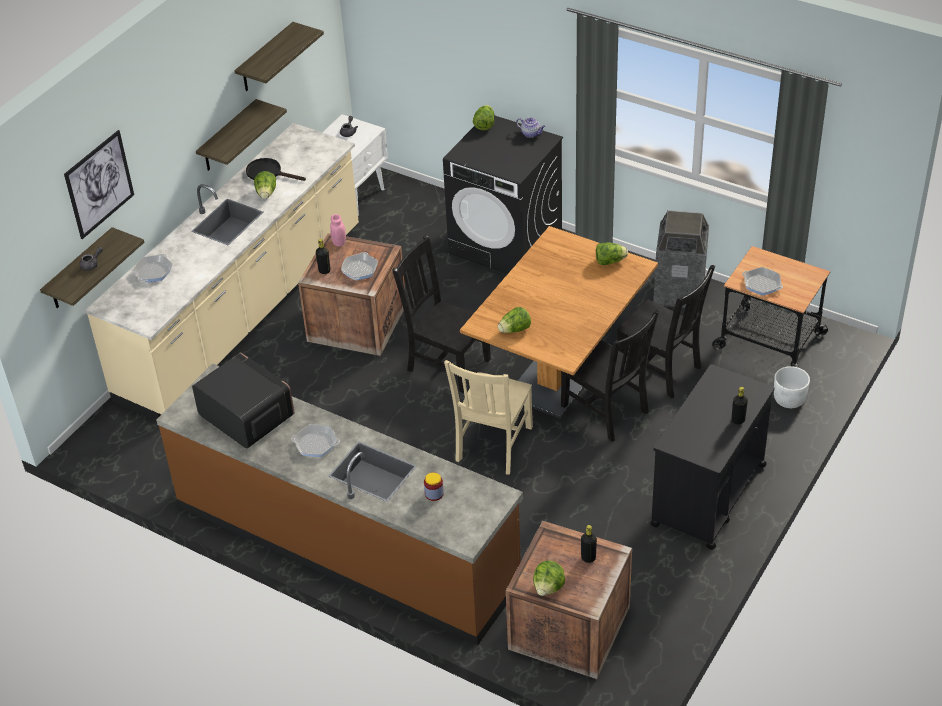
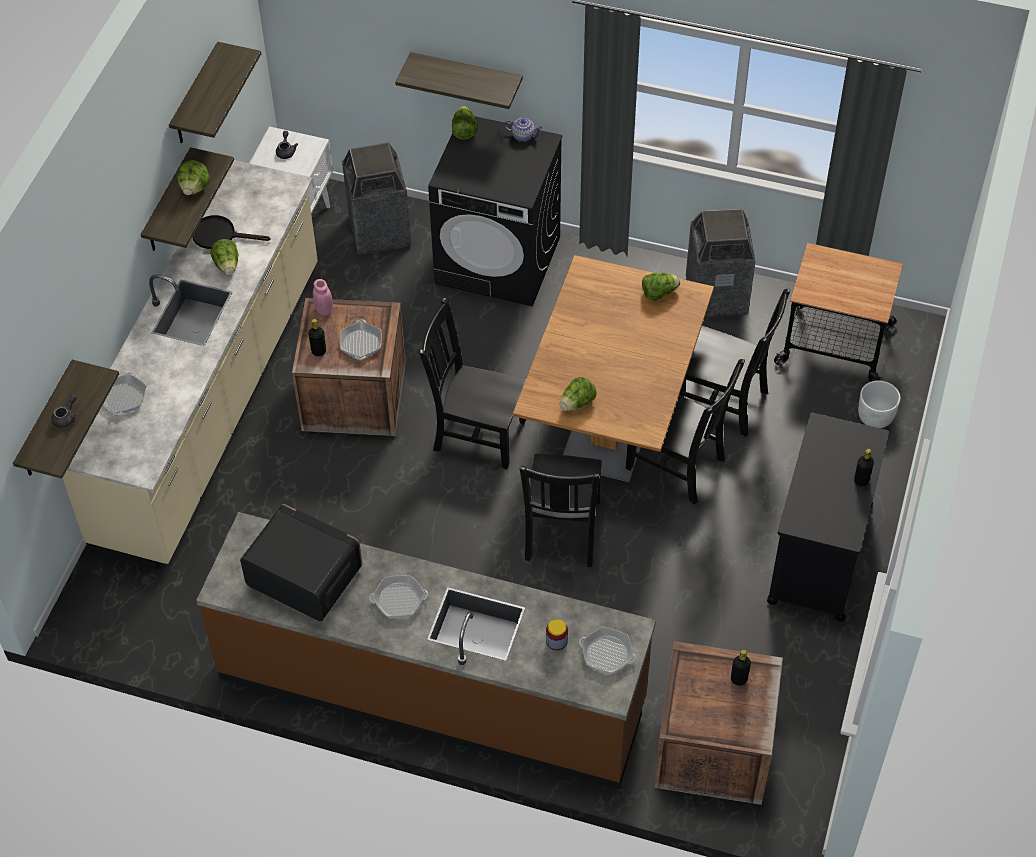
camera: 15 degrees left, 10 degrees up
picture [64,130,134,239] -> none
beige chair [444,360,533,474] -> black chair [520,454,602,567]
lettuce [533,561,565,596] -> lettuce moved to [177,160,210,195]
frying pan [742,267,783,296] -> frying pan moved to [579,627,636,674]
none -> trash can [342,142,411,255]
none -> shelf [395,52,523,109]

